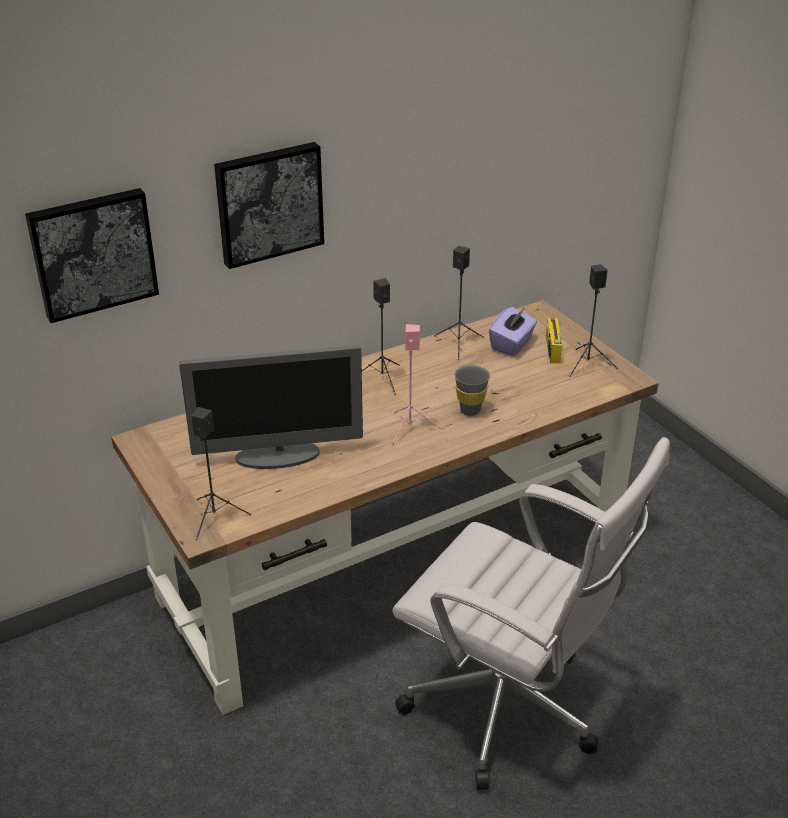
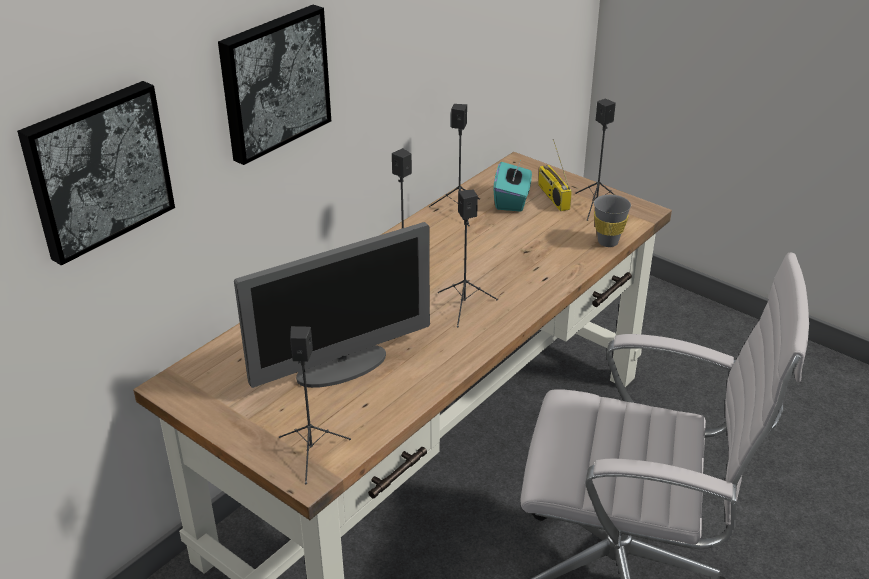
camera: 20 degrees left, 0 degrees up
pink speaker [392,324,443,445] -> black speaker [438,190,498,328]
grey cup [454,365,490,416] -> grey cup moved to [594,195,631,247]
purple tissue box [489,307,537,356] -> turquoise tissue box [494,162,532,212]

